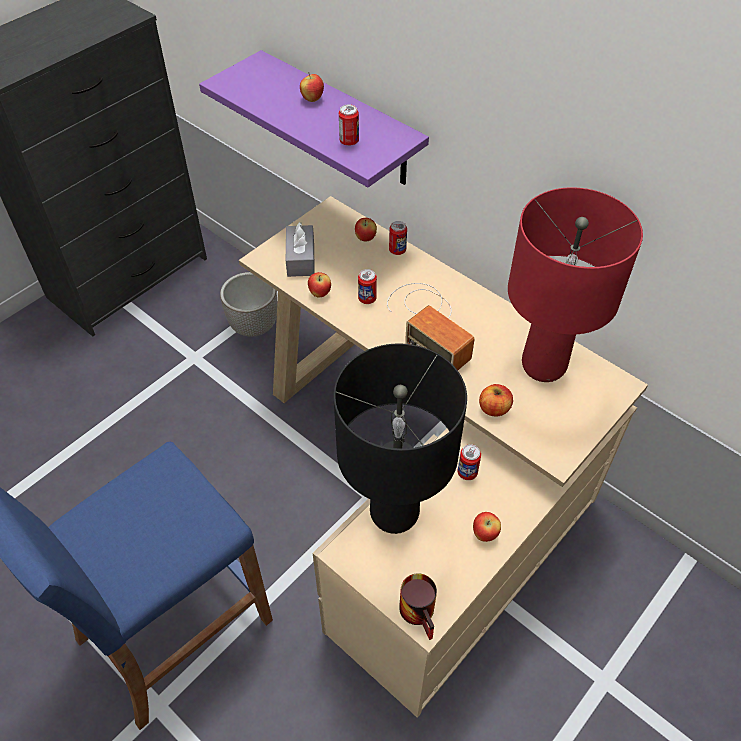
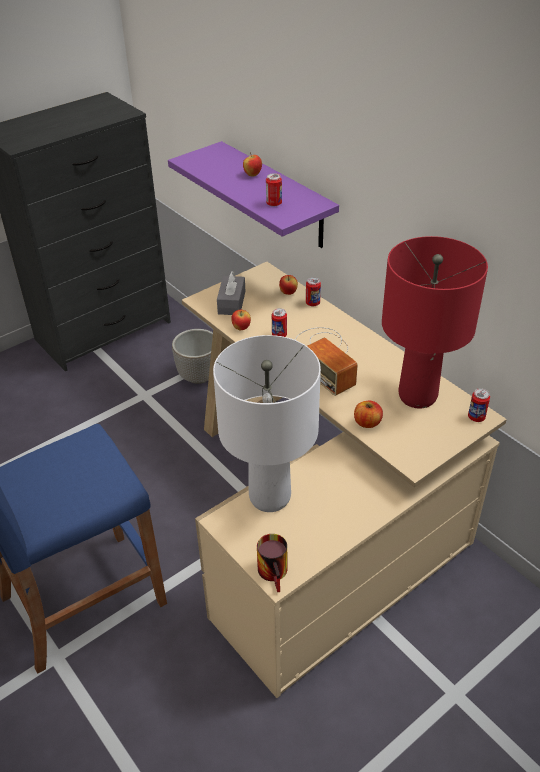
camera: 10 degrees right, 10 degrees down
black table lamp [334,343,467,534] -> white table lamp [213,335,321,512]
can [458,444,481,480] -> can moved to [468,388,490,422]
apple [473,512,501,542] -> none

